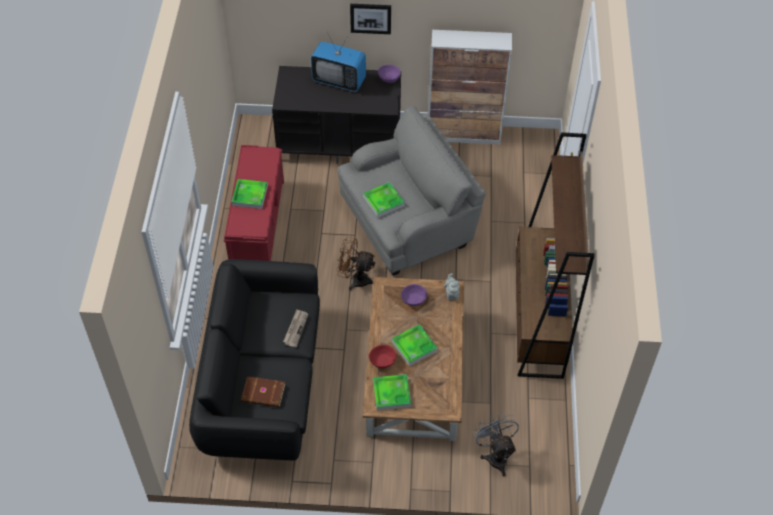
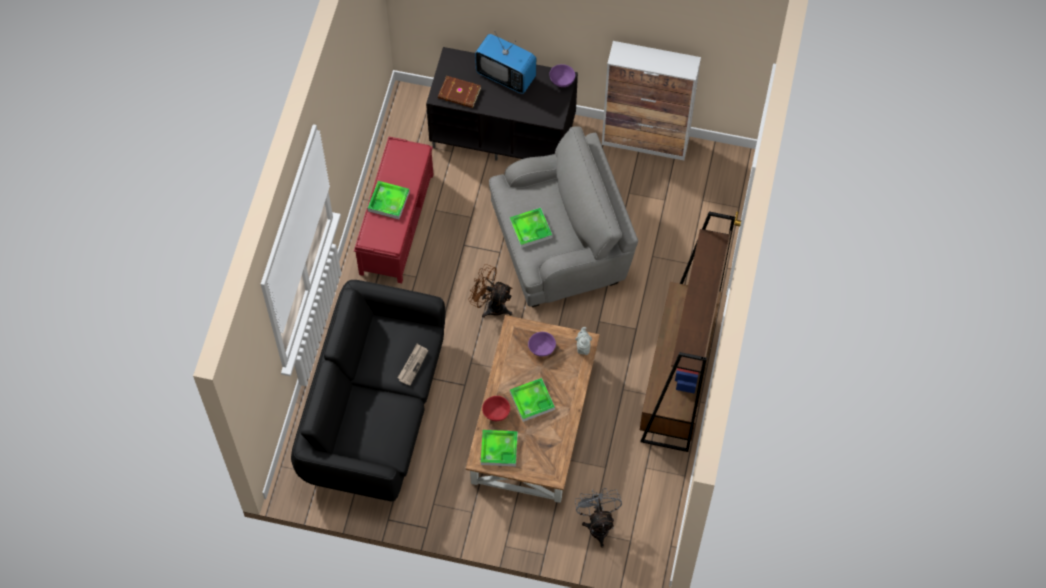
camera: 10 degrees right, 10 degrees up
brown book [241,376,285,407] -> brown book moved to [438,76,481,108]
picture [350,4,391,34] -> none

